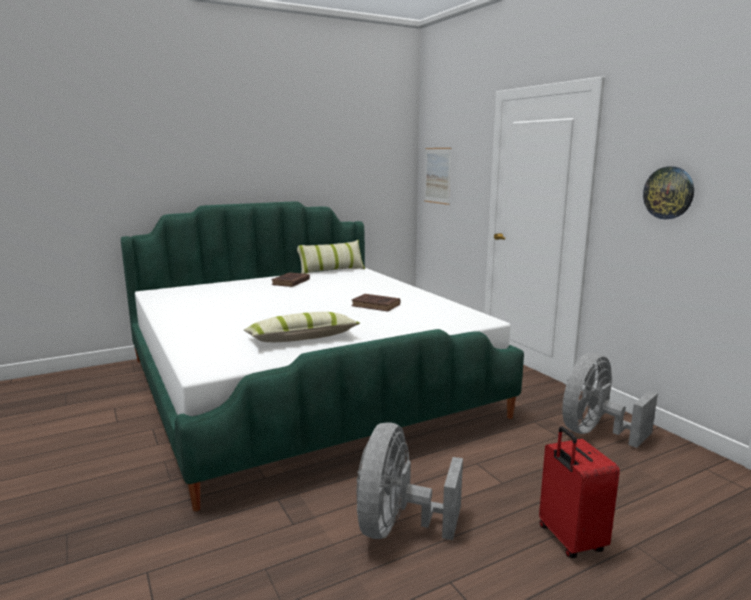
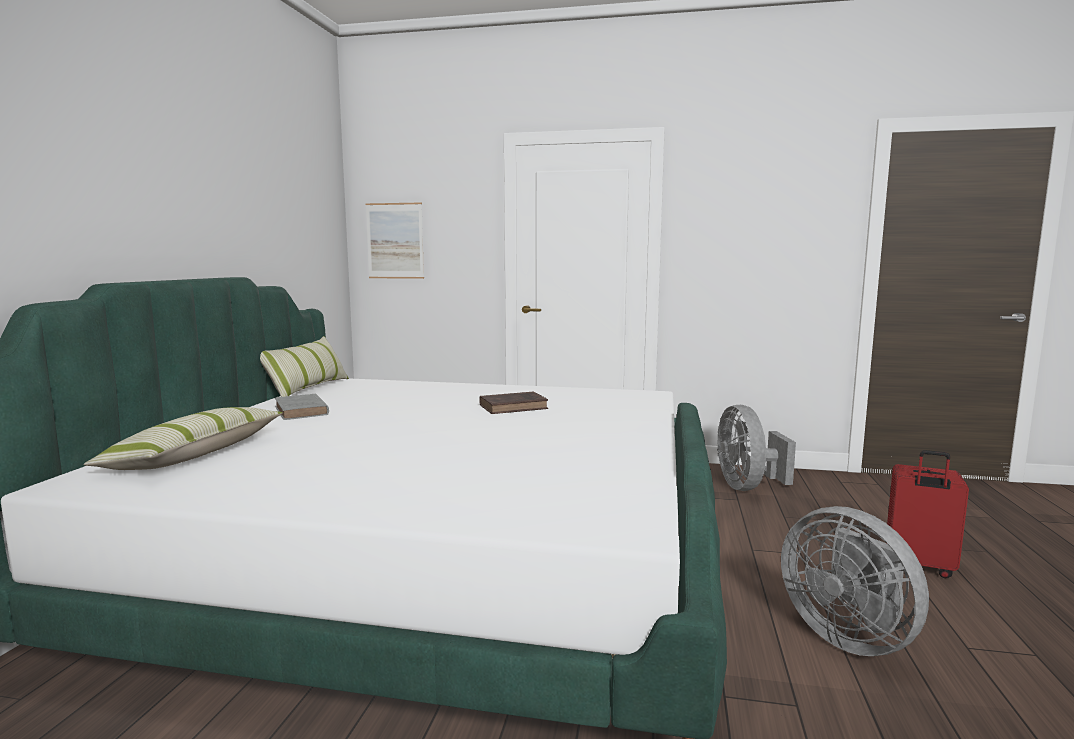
camera: 50 degrees left, 5 degrees down
pillow [244,312,360,342] -> pillow moved to [84,407,283,470]
brown book [271,272,310,287] -> grey book [275,394,329,420]
wall clock [643,166,694,219] -> none

